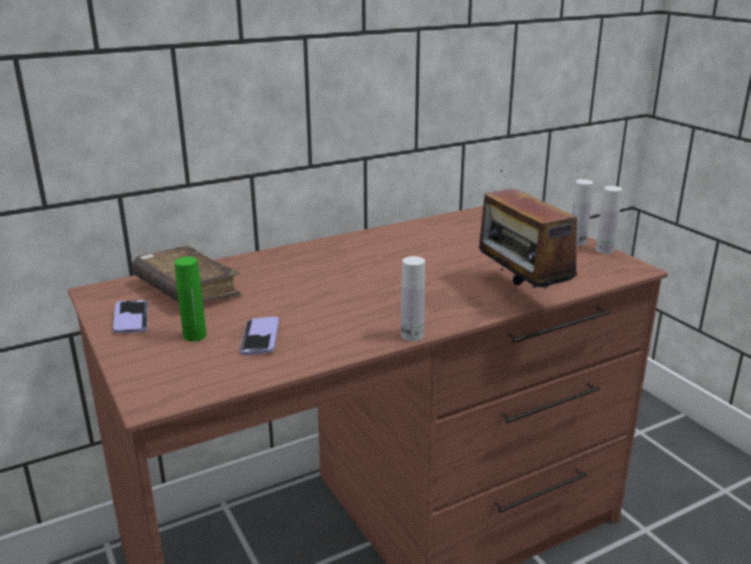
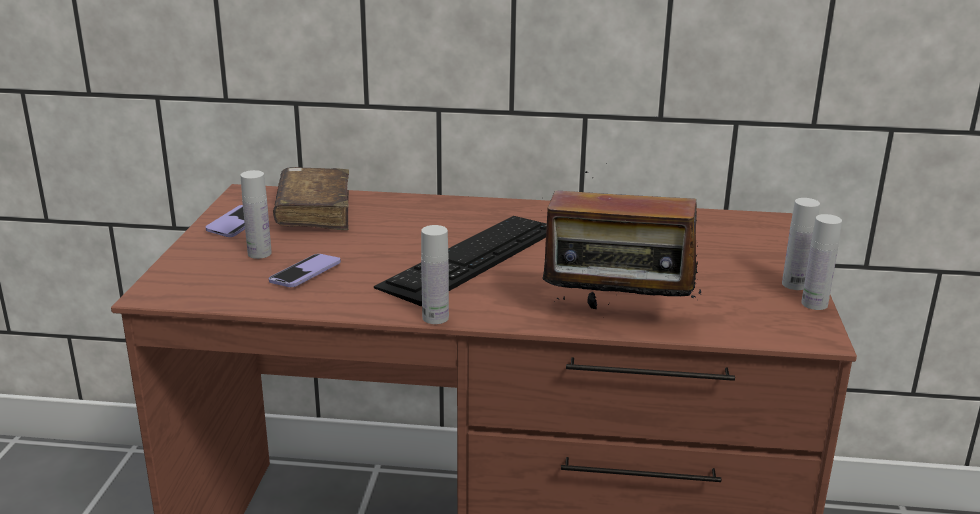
camera: 35 degrees right, 0 degrees up
green bottle [174,257,206,342] -> white bottle [240,170,272,259]
radio [479,170,578,289] -> radio turned 90 degrees counterclockwise [542,163,701,309]
none -> keyboard [374,216,547,307]

